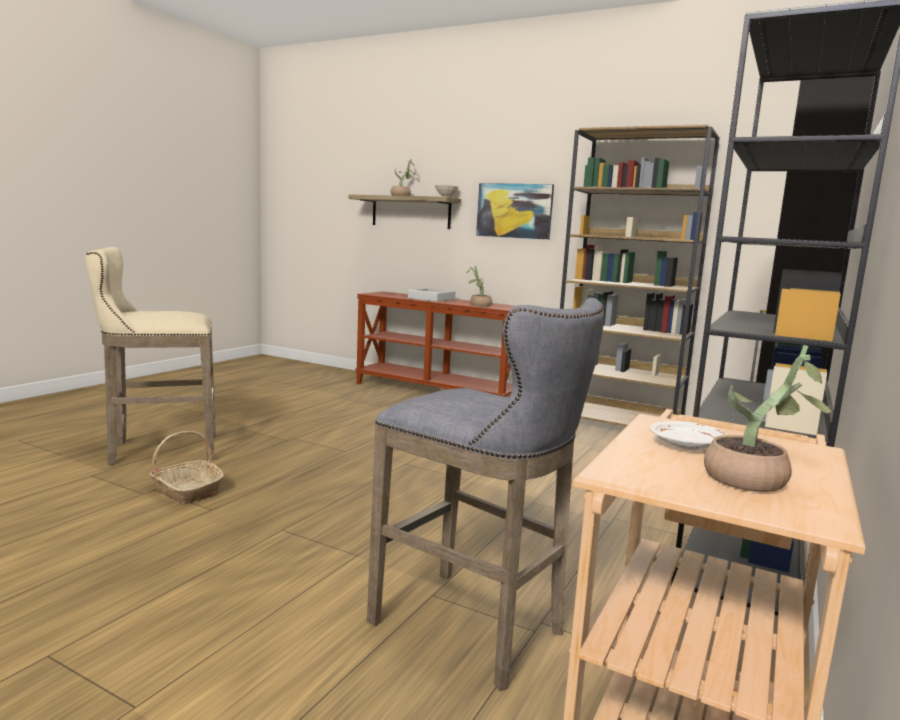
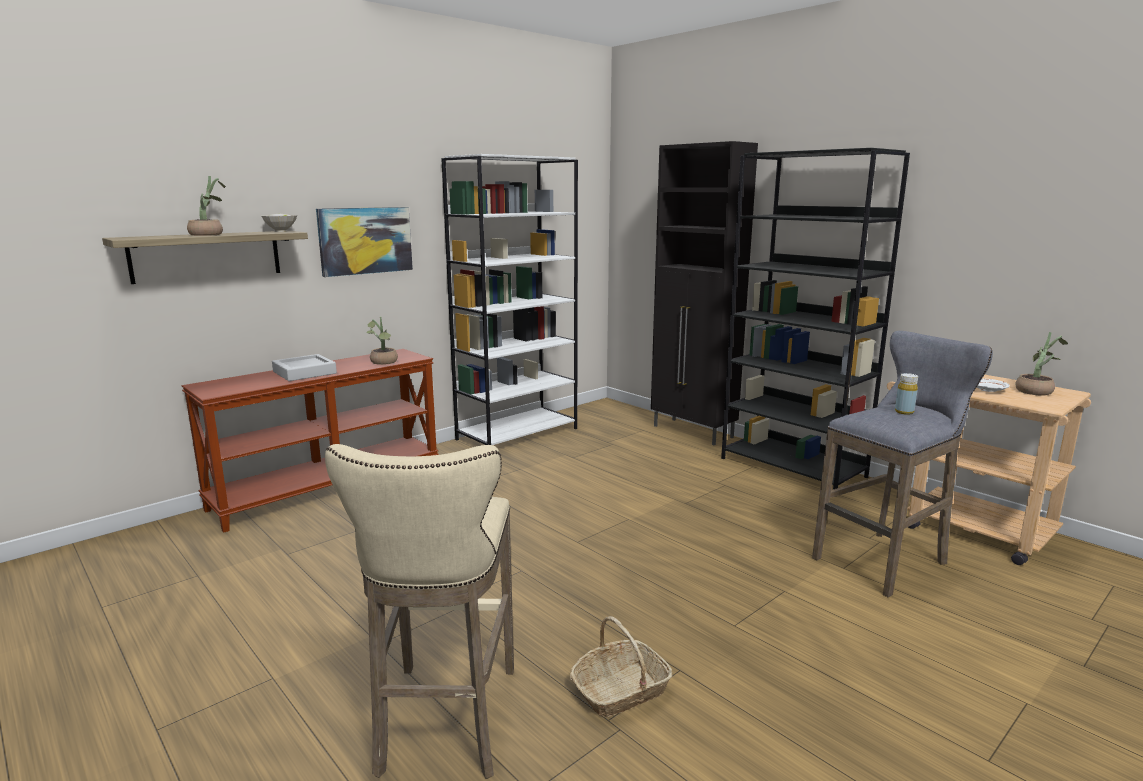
camera: 70 degrees left, 5 degrees up
brown bookcase [560,124,720,426] -> white bookcase [441,154,578,445]
none -> yellow bottle [895,373,918,415]

